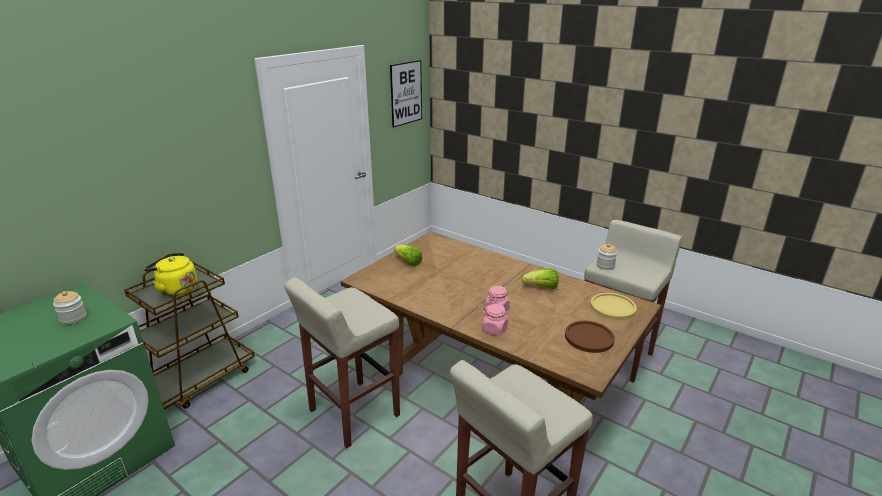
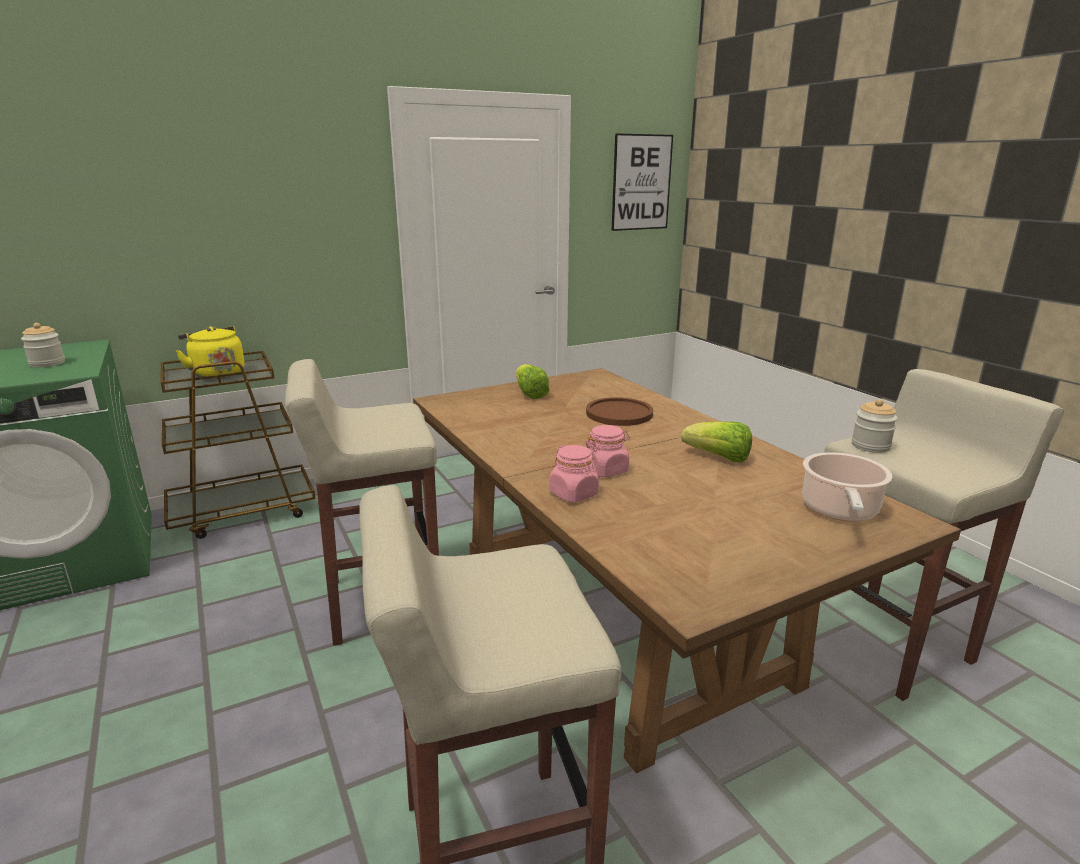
camera: 25 degrees right, 5 degrees down
brown plate [565,321,615,353] -> brown plate moved to [586,397,653,426]
yellow plate [590,293,637,320] -> cooking pot [802,452,892,522]

